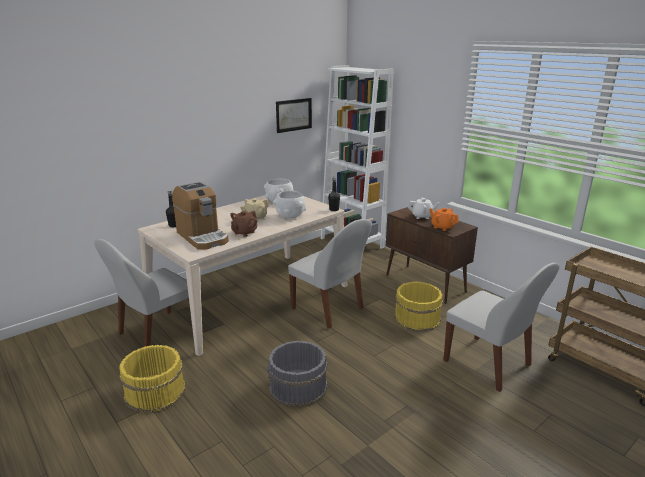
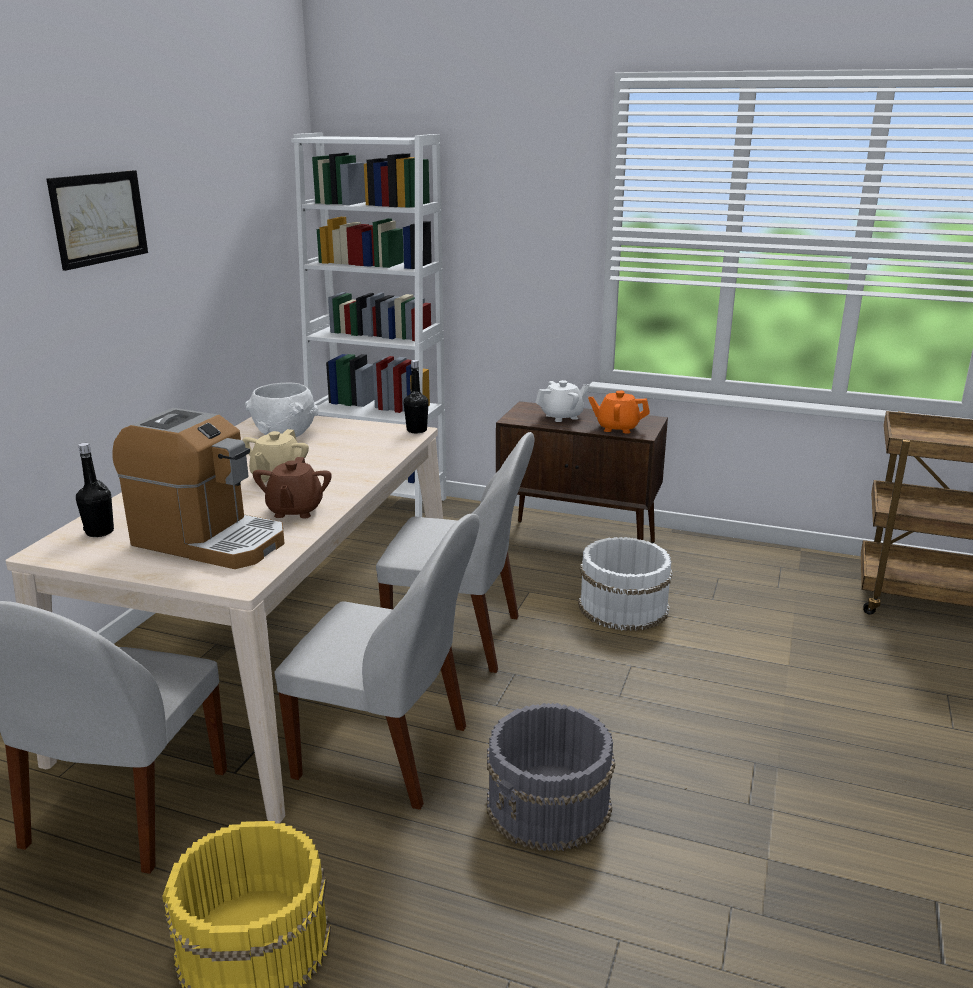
camera: 30 degrees left, 0 degrees up
white bowl [273,191,306,218] -> none
picture [276,98,312,133] -> picture moved to [47,170,148,271]
yellow bucket [394,282,443,332] -> white bucket [578,537,673,631]
white chair [443,263,560,392] -> white chair moved to [275,514,480,810]

